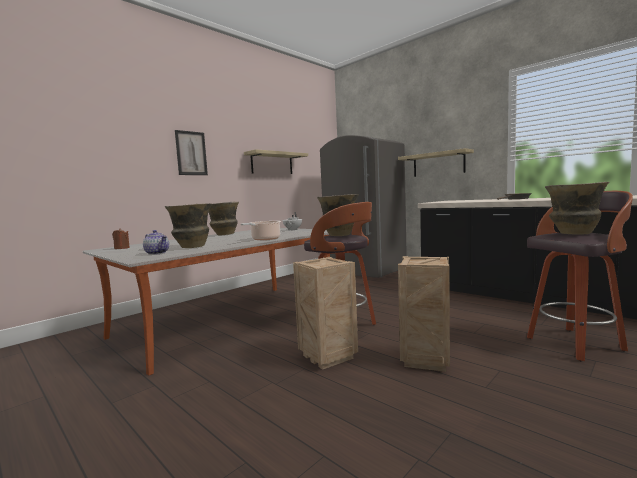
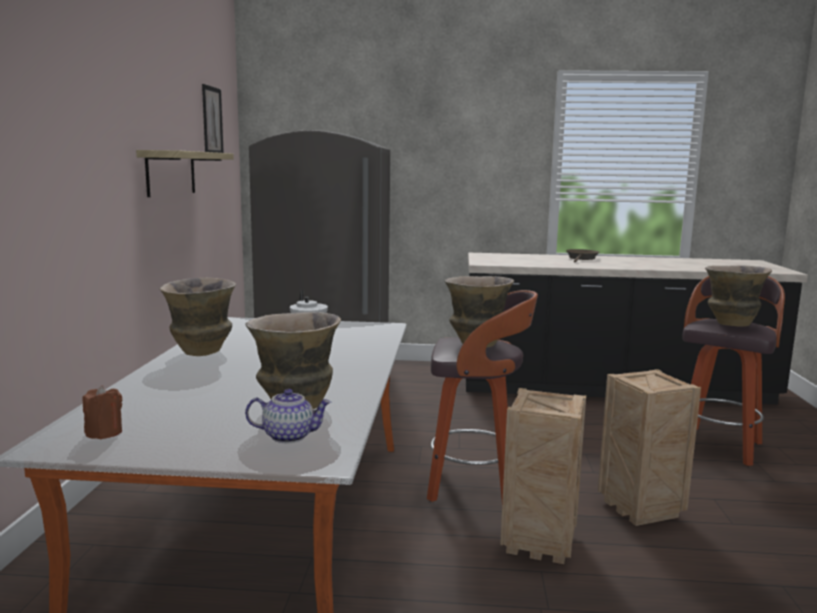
camera: 40 degrees left, 5 degrees up
picture [175,130,208,175] -> picture moved to [202,84,224,153]
cooking pot [241,221,281,240] -> none
shelf [398,148,474,177] -> none

